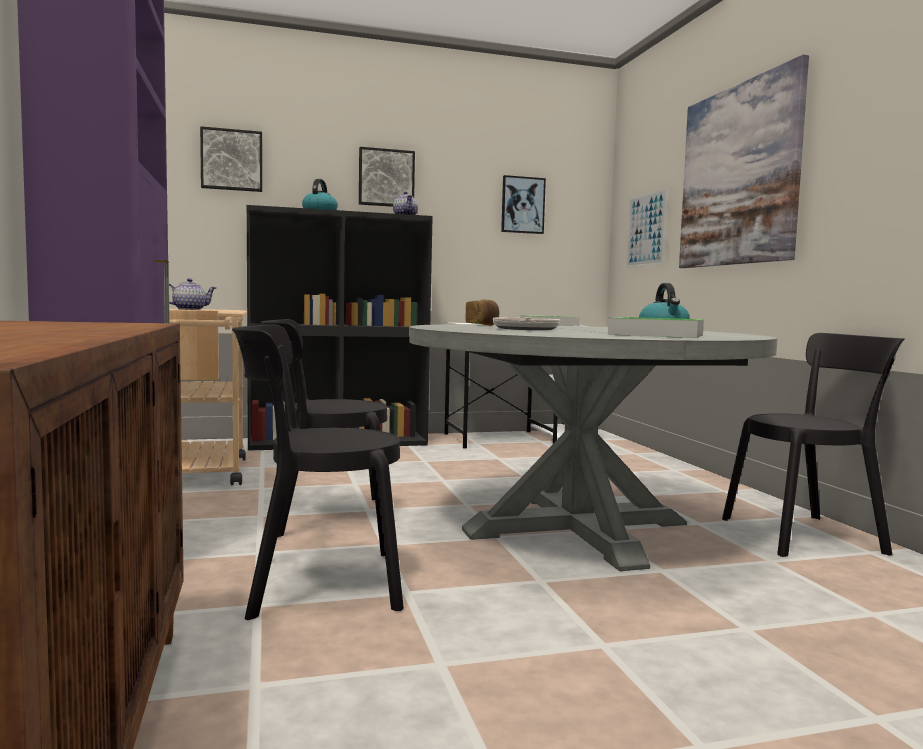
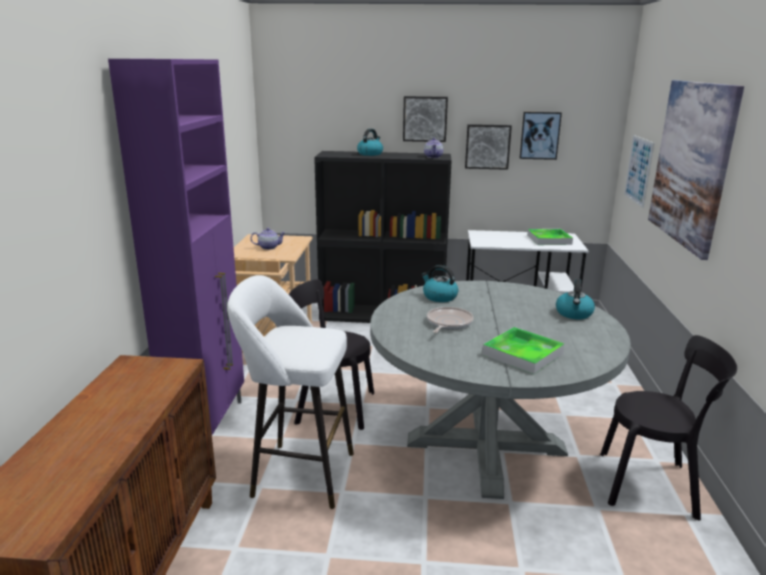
camera: 20 degrees right, 15 degrees up
picture [200,126,262,192] -> picture moved to [465,124,512,170]
black chair [232,325,404,620] -> white stool [227,275,354,509]
bread [466,300,499,326] -> kettle [421,265,458,302]

